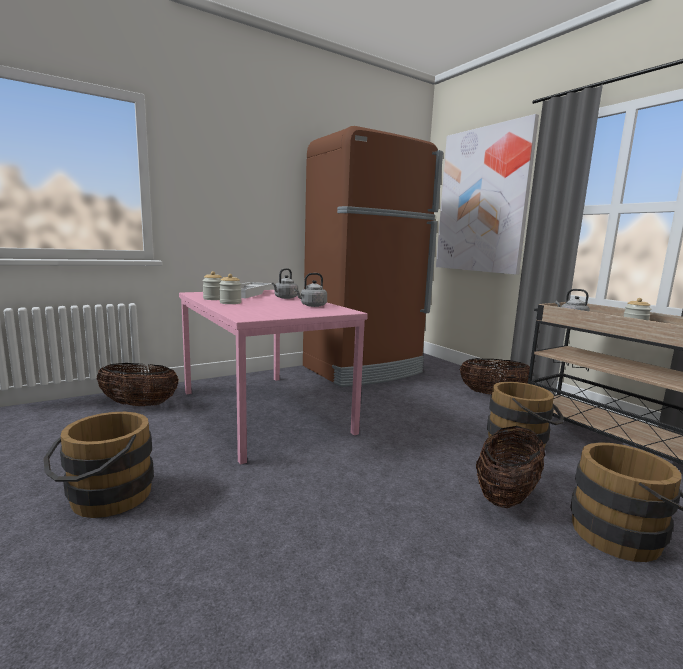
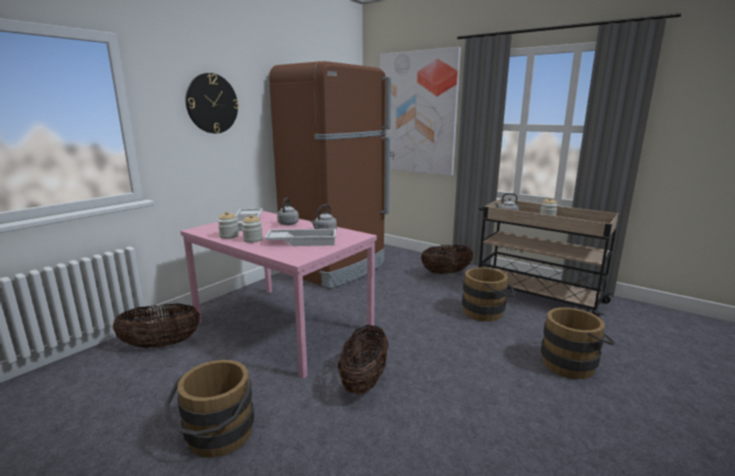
camera: 20 degrees left, 5 degrees up
basket [476,426,545,508] -> basket moved to [338,325,389,395]
none -> wall clock [185,73,239,133]
none -> white tray [264,229,336,246]

